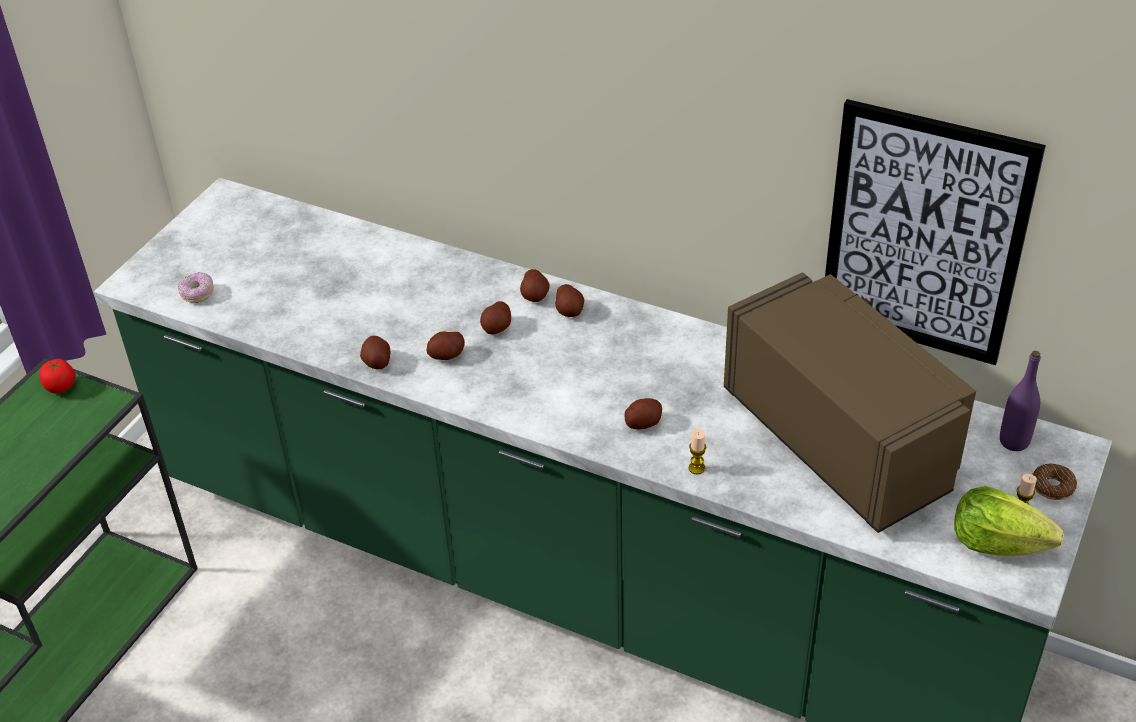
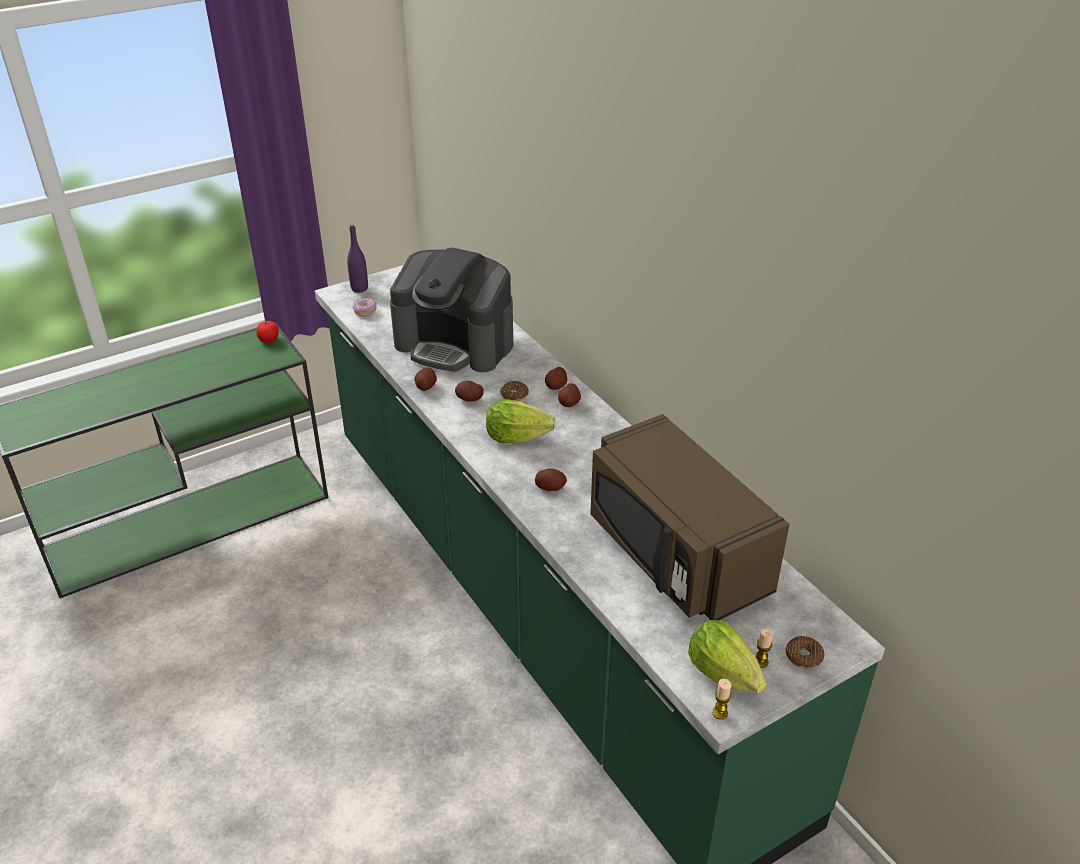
camera: 30 degrees right, 5 degrees down
potato [480,301,511,334] -> donut [500,381,529,401]
candle [689,429,706,474] -> candle moved to [712,679,731,720]
brown microwave [724,272,976,533] -> brown microwave turned 150 degrees clockwise [590,414,790,620]
picture [825,99,1046,365] -> none
purple bottle [1000,351,1041,451] -> purple bottle moved to [347,225,368,293]
none -> coffee machine [390,248,513,372]
none -> lettuce [486,400,556,443]

